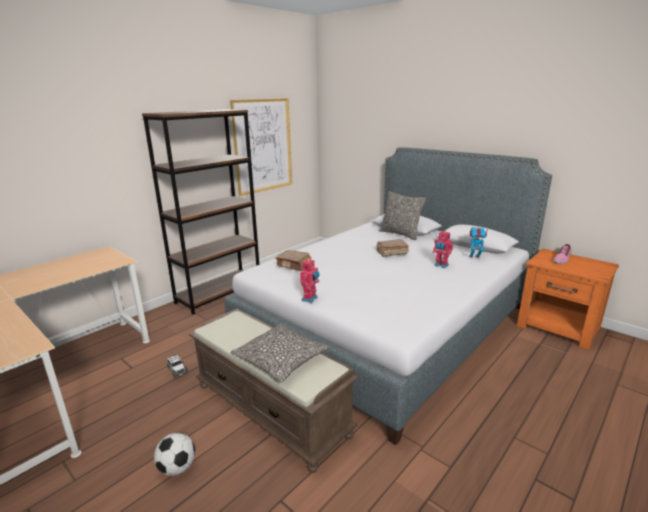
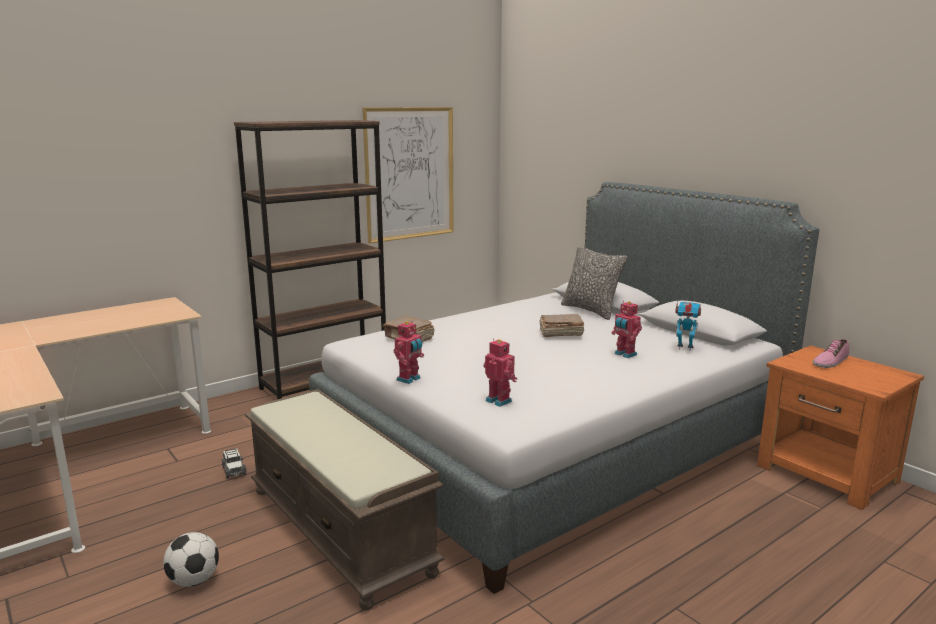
camera: 10 degrees right, 5 degrees down
pillow [230,324,329,382] -> none
none -> toy robot [483,338,517,407]

